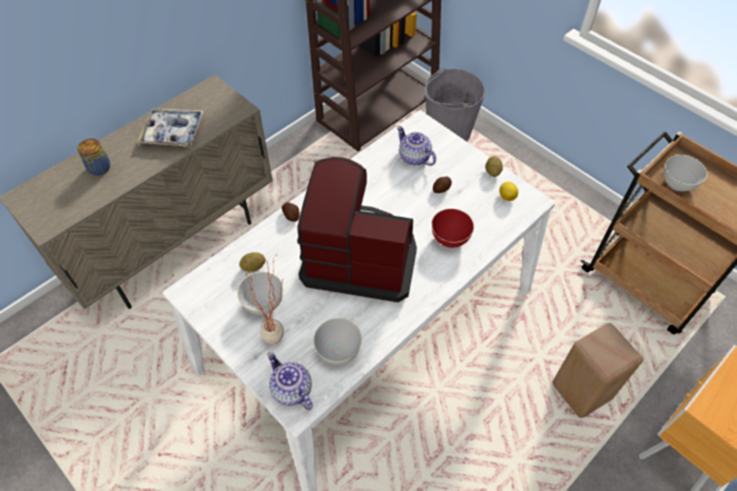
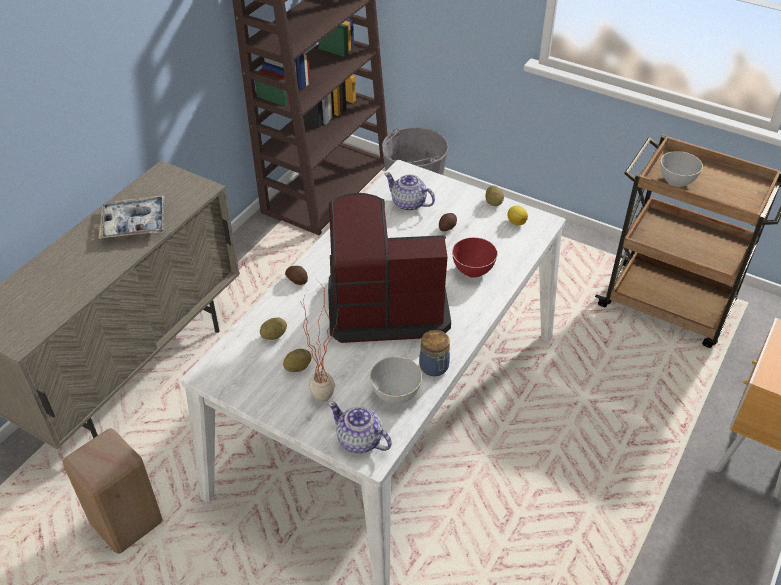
camera: 15 degrees left, 10 degrees down
jar [77,139,110,176] -> jar moved to [419,330,450,376]
grey bowl [237,272,283,315] -> potato [283,349,312,372]
beige stool [552,323,643,418] -> beige stool moved to [63,428,162,554]

